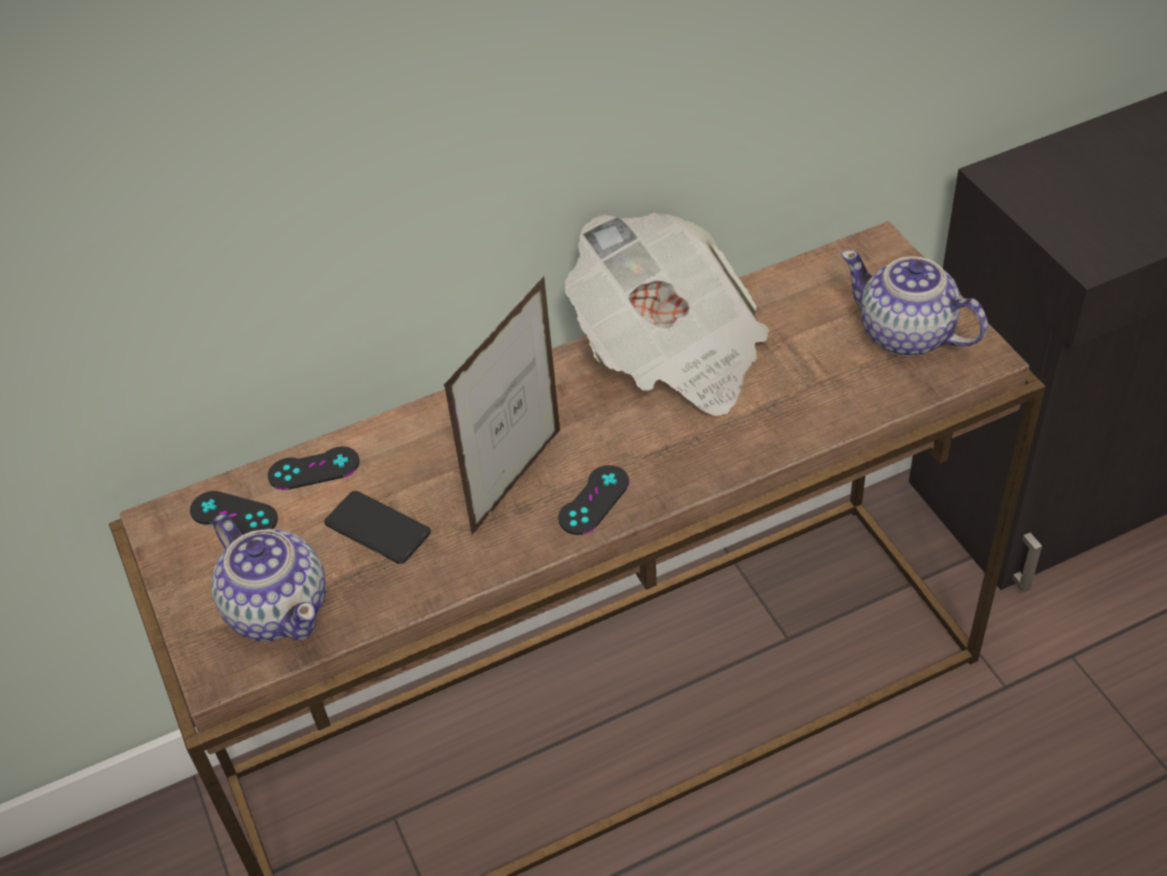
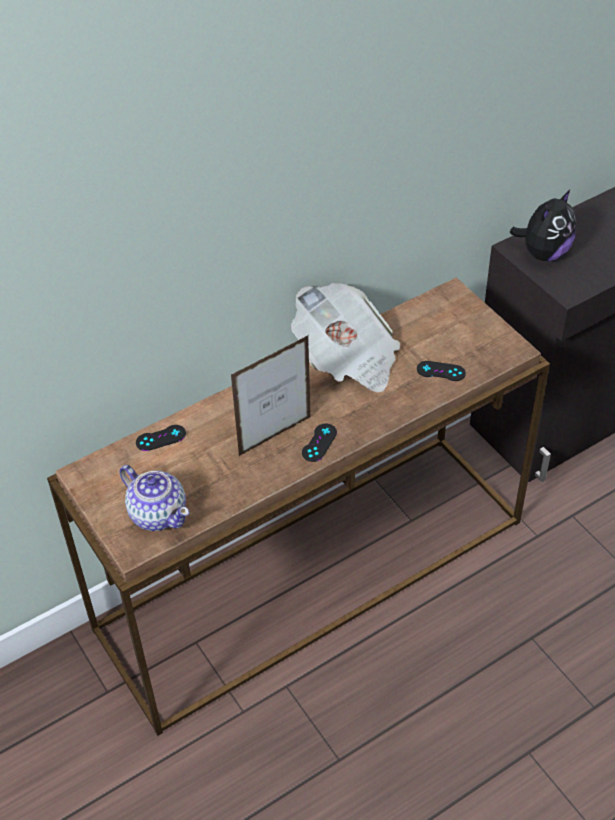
camera: 10 degrees left, 0 degrees up
black game controller [190,491,278,535] -> black game controller moved to [417,361,466,381]
phone [324,491,431,564] -> none
picture frame [444,276,560,536] -> picture frame turned 150 degrees counterclockwise [231,335,311,456]
teapot [841,250,988,356] -> none
none -> plush toy [510,189,576,261]

